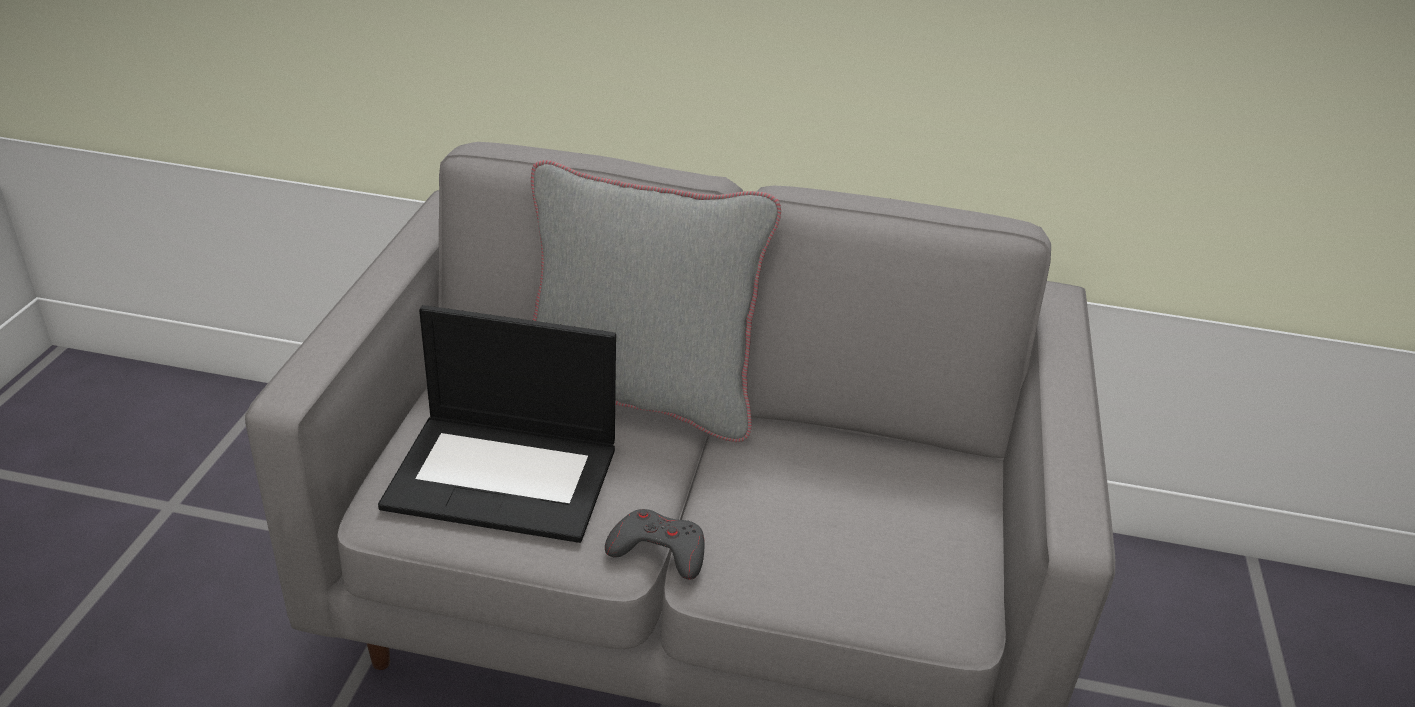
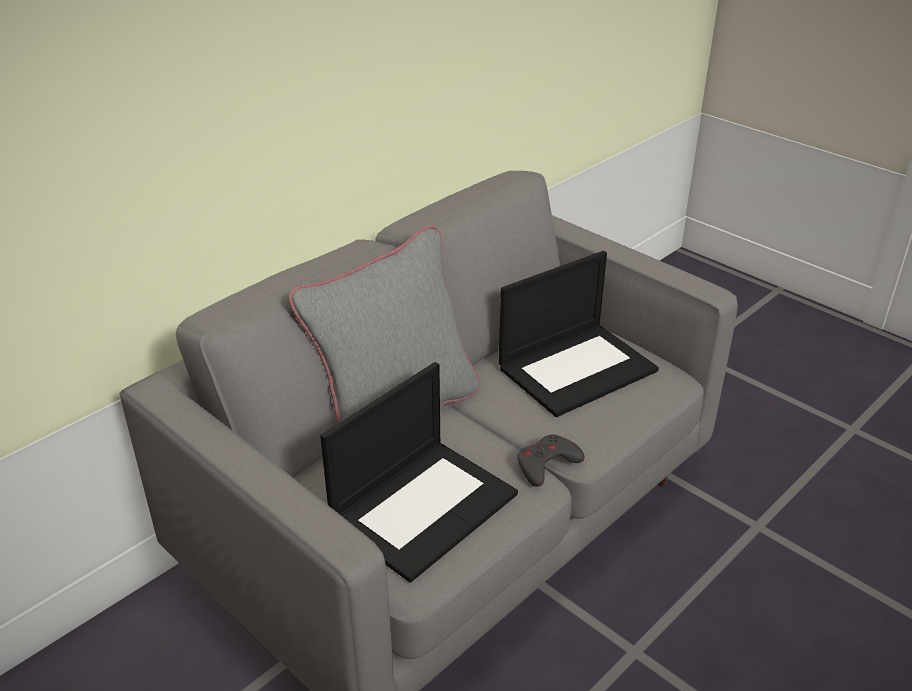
camera: 55 degrees left, 0 degrees up
none -> laptop [498,251,659,417]

